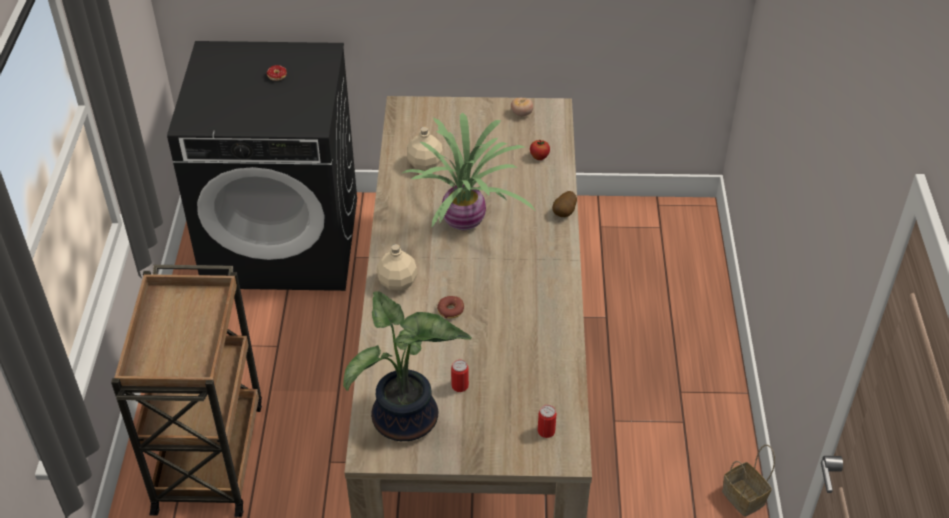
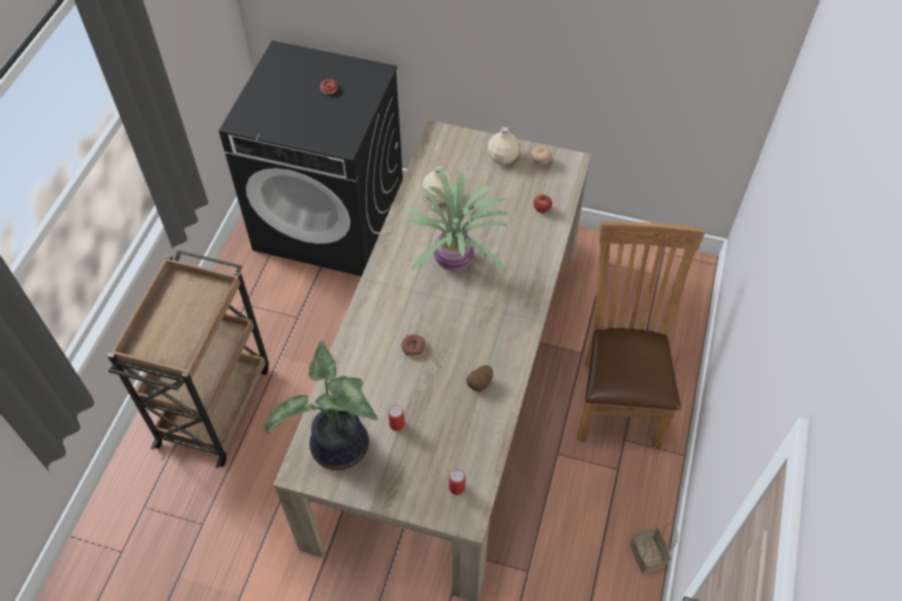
camera: 15 degrees right, 10 degrees up
beige bottle [377,244,418,291] -> beige bottle moved to [488,127,519,165]
potato [552,191,577,217] -> potato moved to [466,365,493,391]
none -> brown chair [577,221,705,448]

